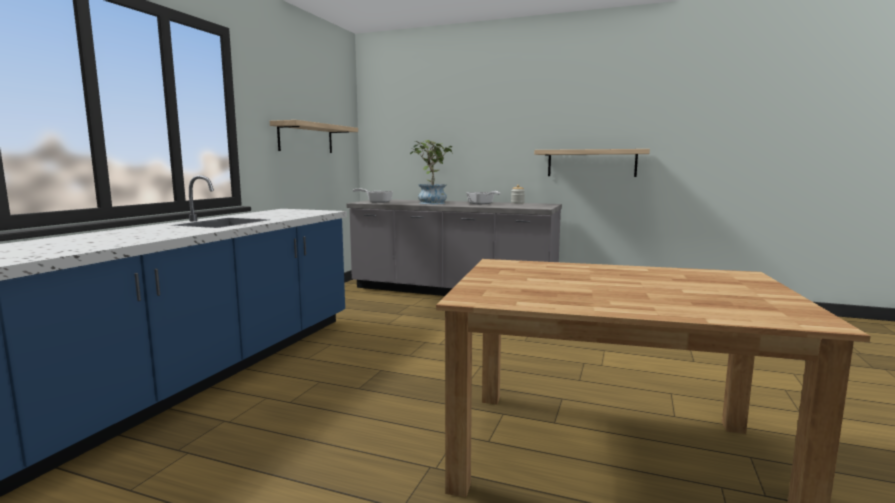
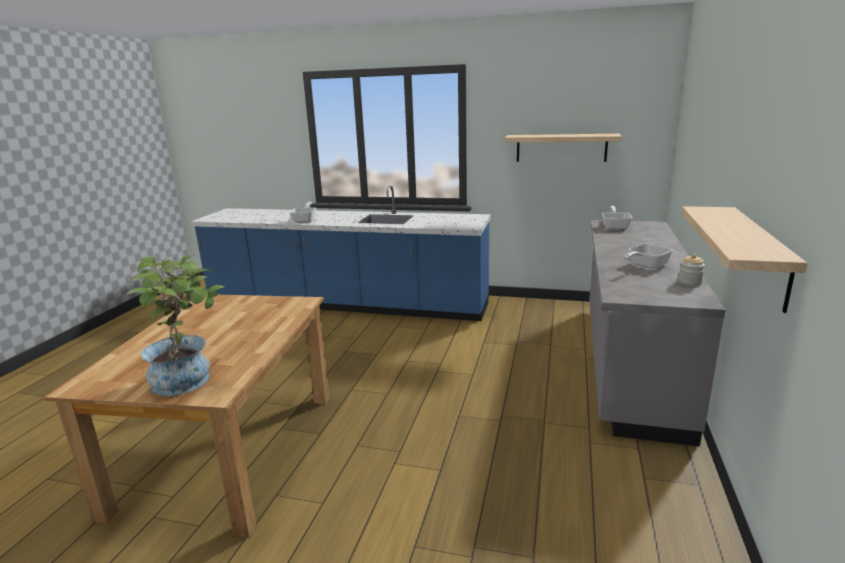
camera: 85 degrees right, 10 degrees up
potted plant [410,140,453,204] -> potted plant moved to [127,255,225,396]
none -> frying pan [289,202,316,223]

